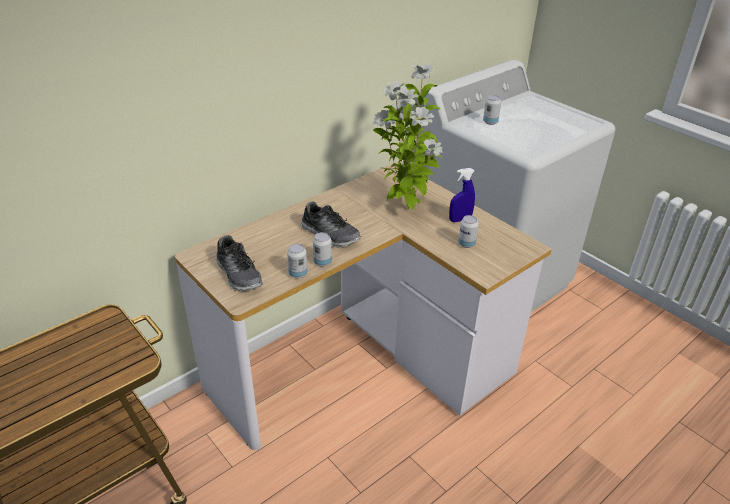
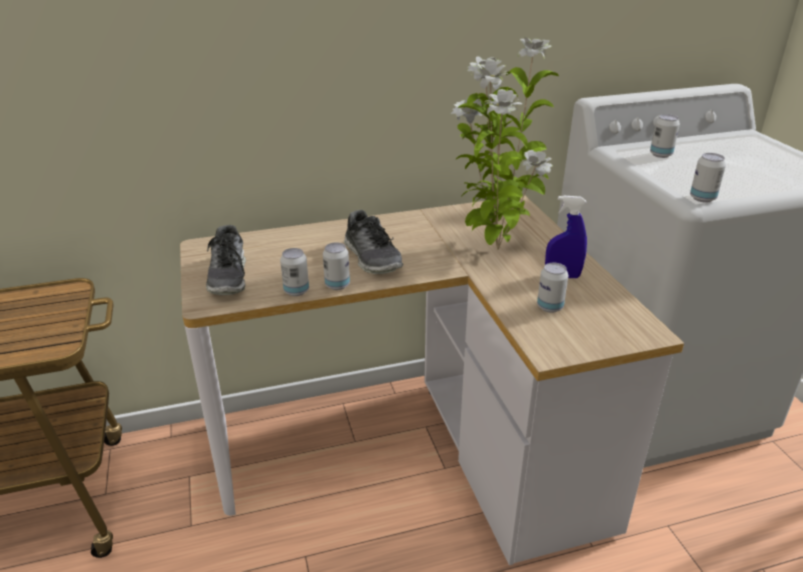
camera: 25 degrees right, 5 degrees down
none -> can [690,153,726,203]

